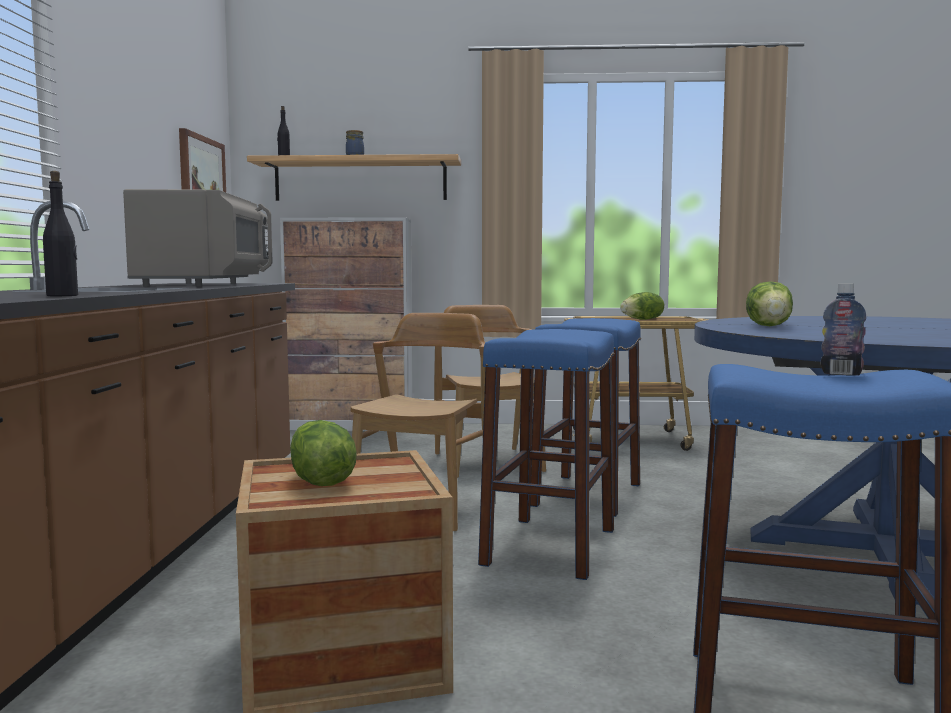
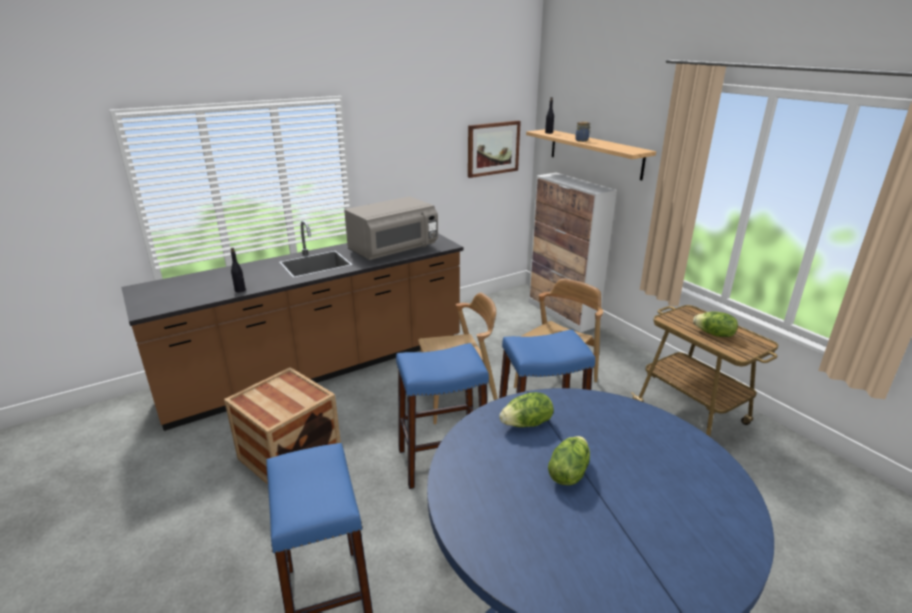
camera: 55 degrees right, 20 degrees up
lettuce [290,420,357,486] -> lettuce moved to [548,436,590,486]
bottle [821,283,866,376] -> none

